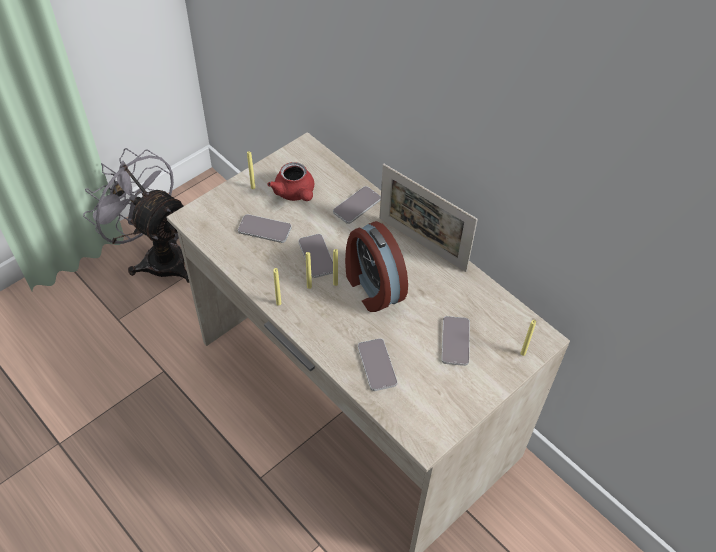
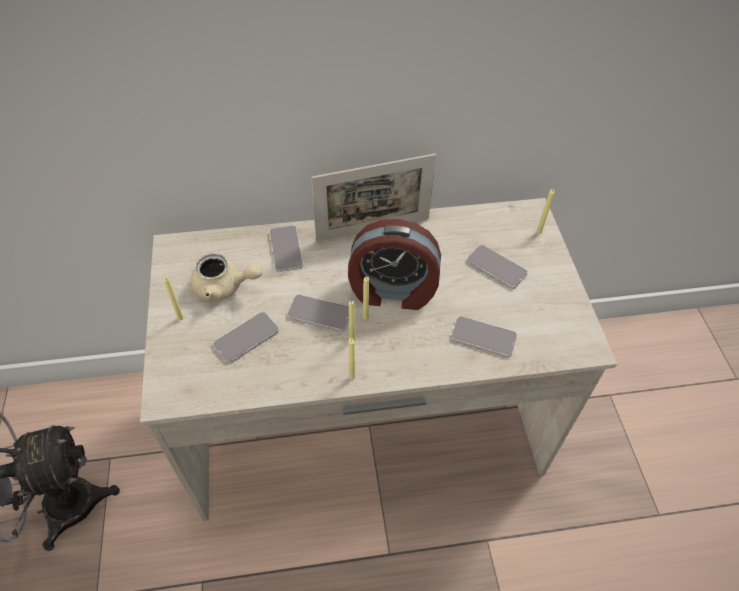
camera: 55 degrees left, 0 degrees up
red teapot [267,162,314,201] -> beige teapot [191,254,263,302]

